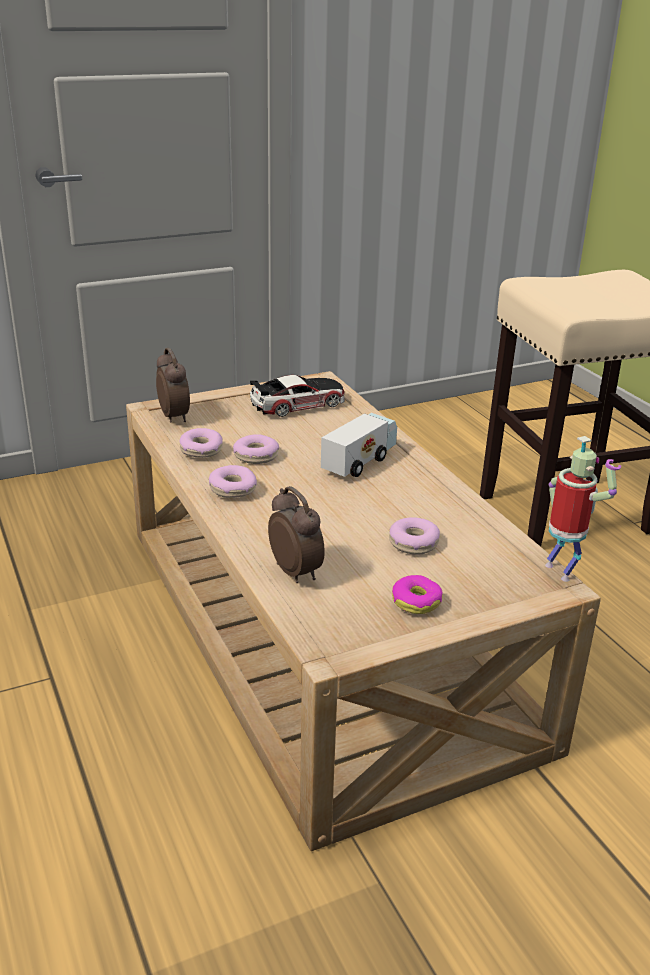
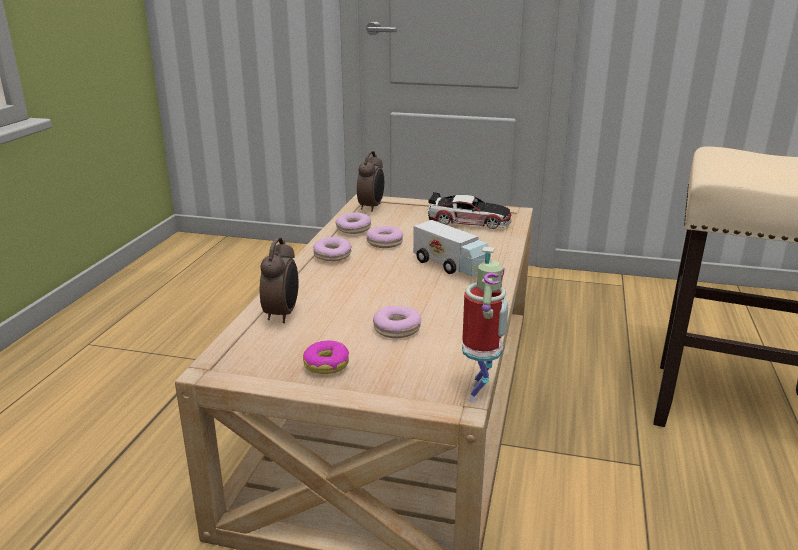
camera: 40 degrees right, 5 degrees down
toy truck [321,413,397,477] -> toy truck turned 60 degrees clockwise [413,220,490,276]

